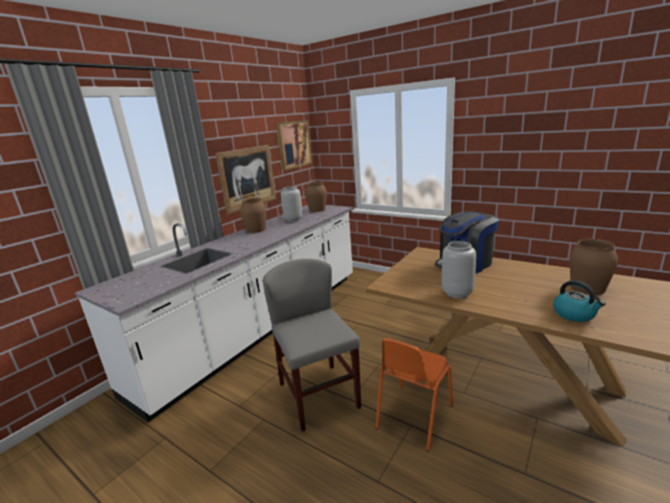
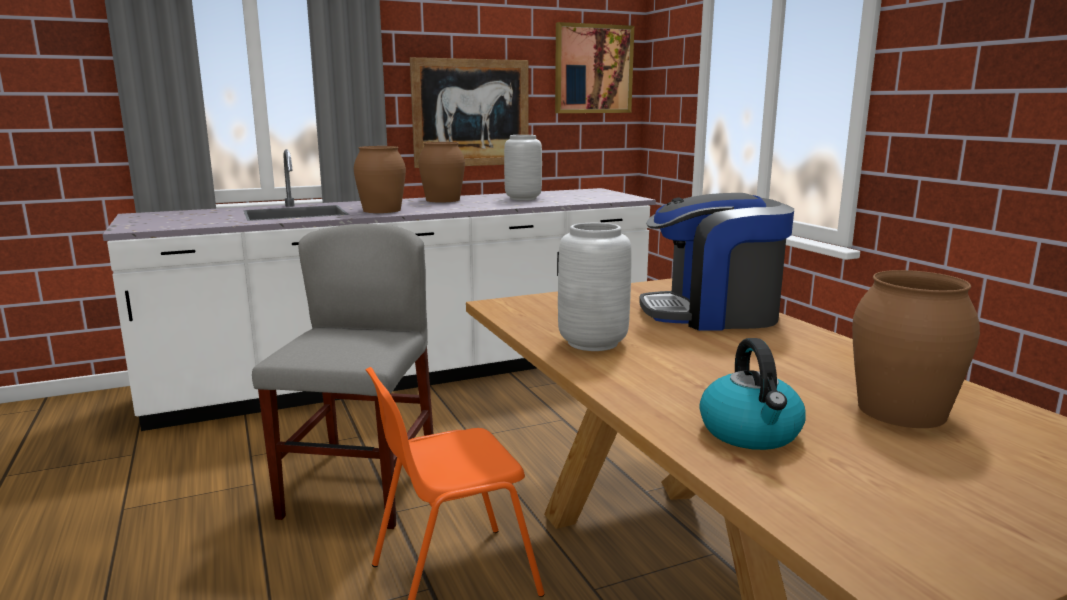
camera: 30 degrees right, 5 degrees down
brown vase [305,182,327,212] -> brown vase moved to [354,146,406,213]

